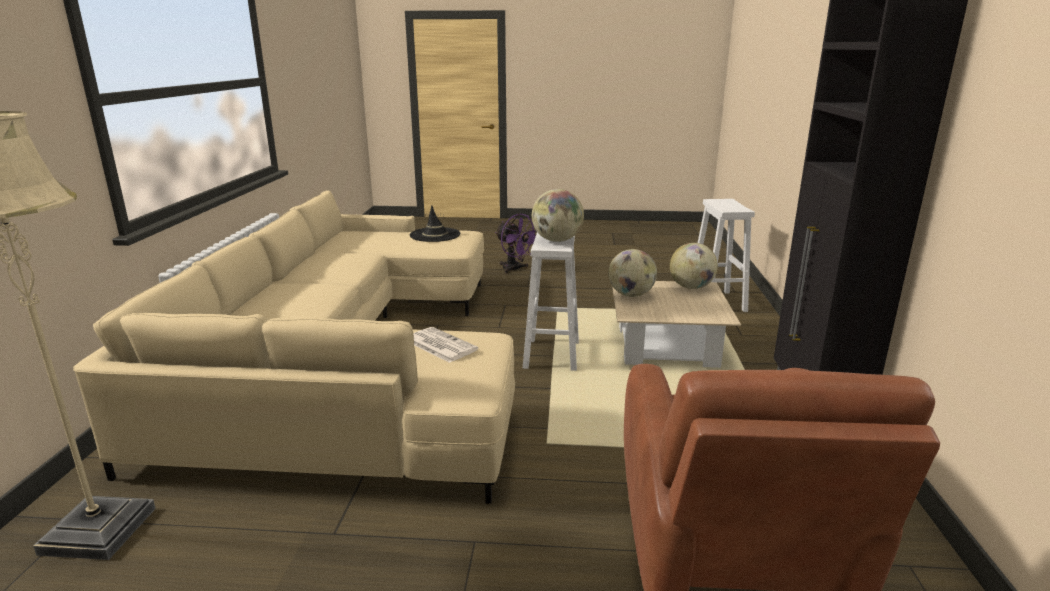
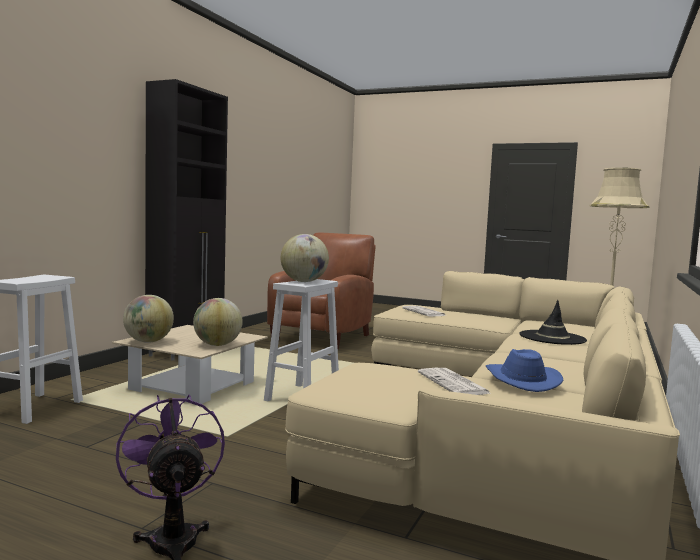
camera: 160 degrees left, 15 degrees down
black hat [410,205,460,242] -> black hat moved to [519,300,587,345]
none -> newspaper [418,368,492,395]
none -> blue hat [486,349,564,392]

